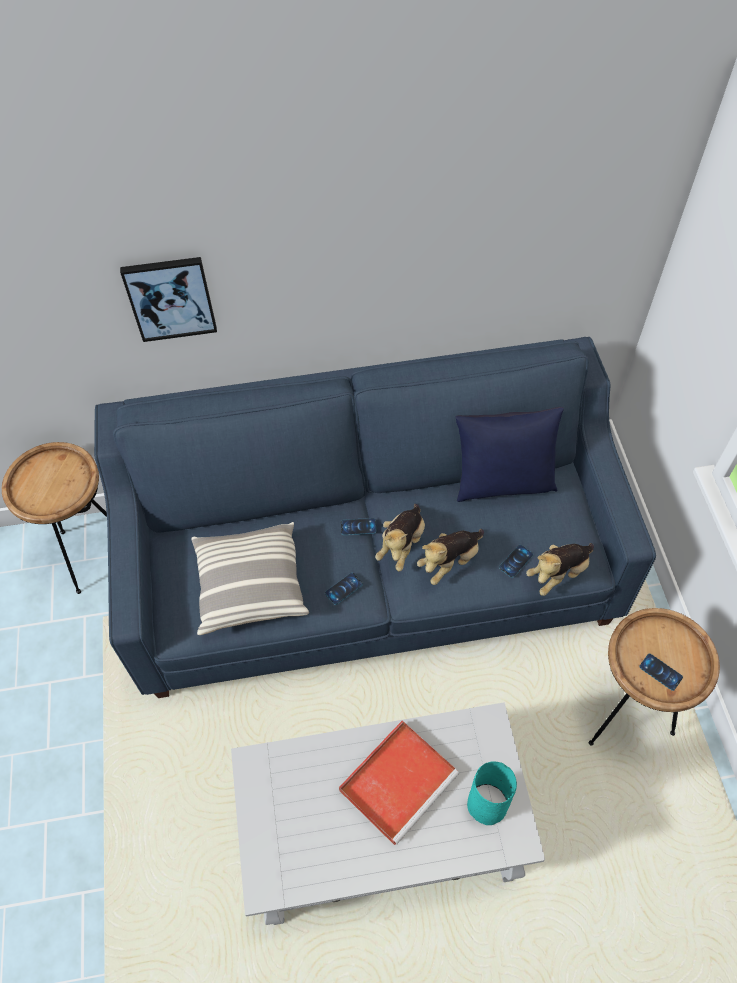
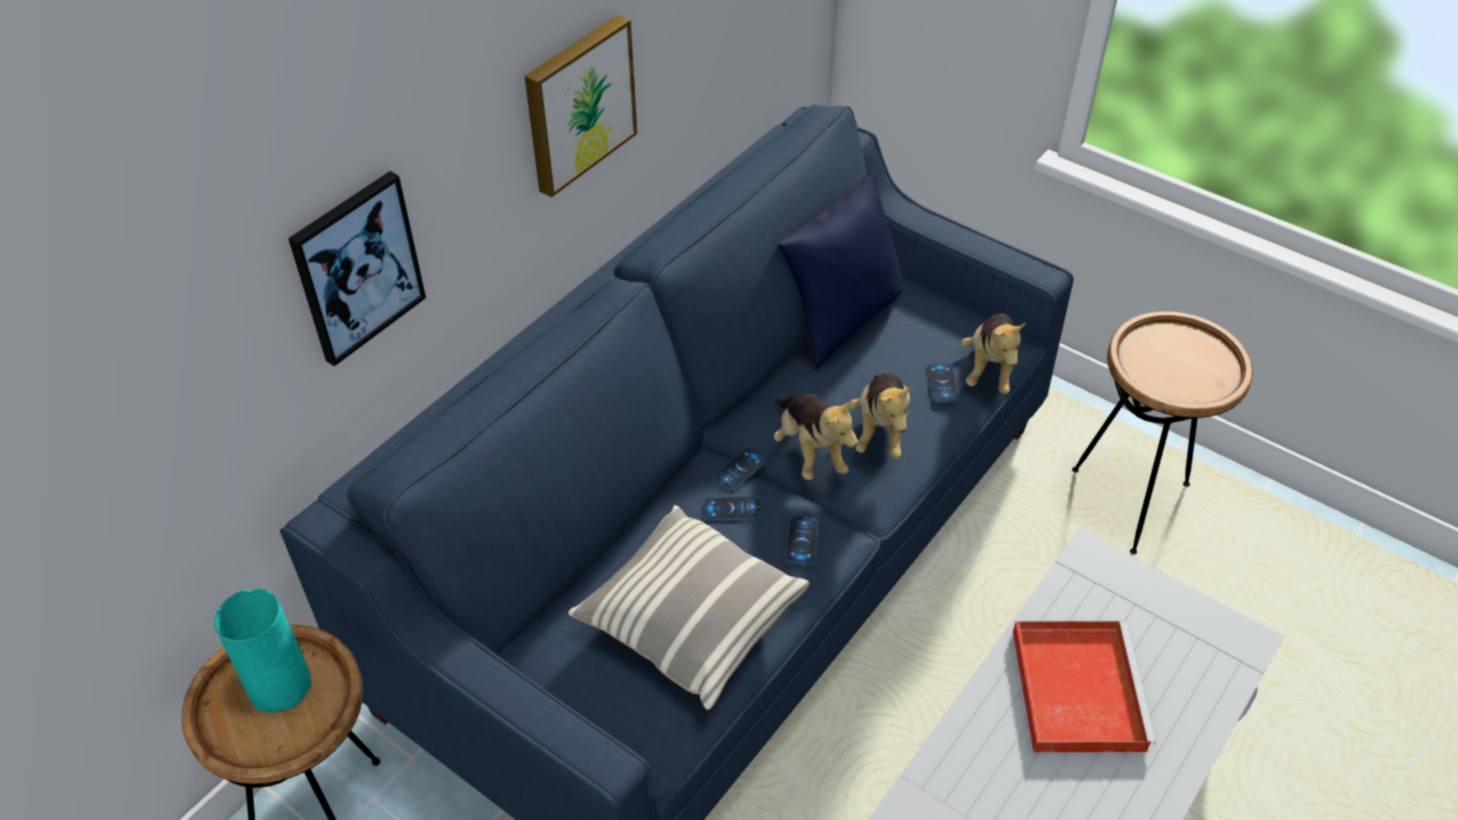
camera: 45 degrees left, 10 degrees down
turquoise vase [467,761,517,825] -> turquoise vase moved to [214,589,311,713]
phone [639,654,683,691] -> phone moved to [704,496,761,521]
none -> picture [525,15,637,197]

